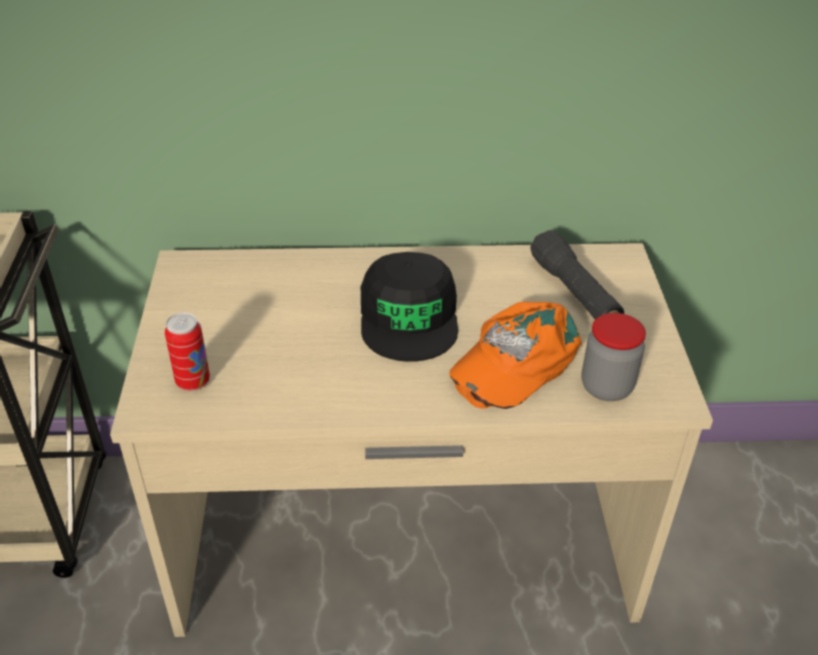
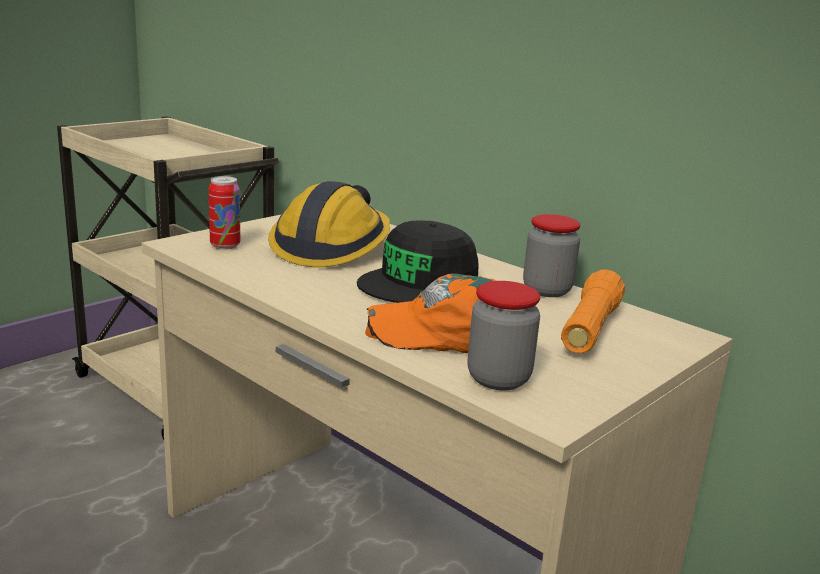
camera: 45 degrees right, 20 degrees down
black flashlight [530,230,624,319] -> orange flashlight [561,270,625,353]
none -> hard hat [268,181,390,267]
none -> jar [523,214,580,297]

